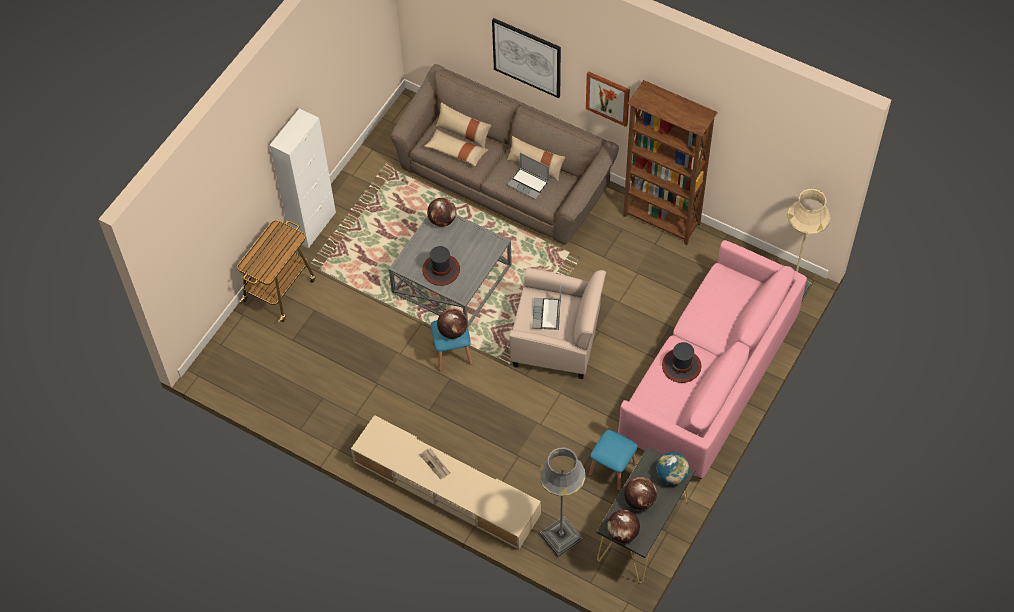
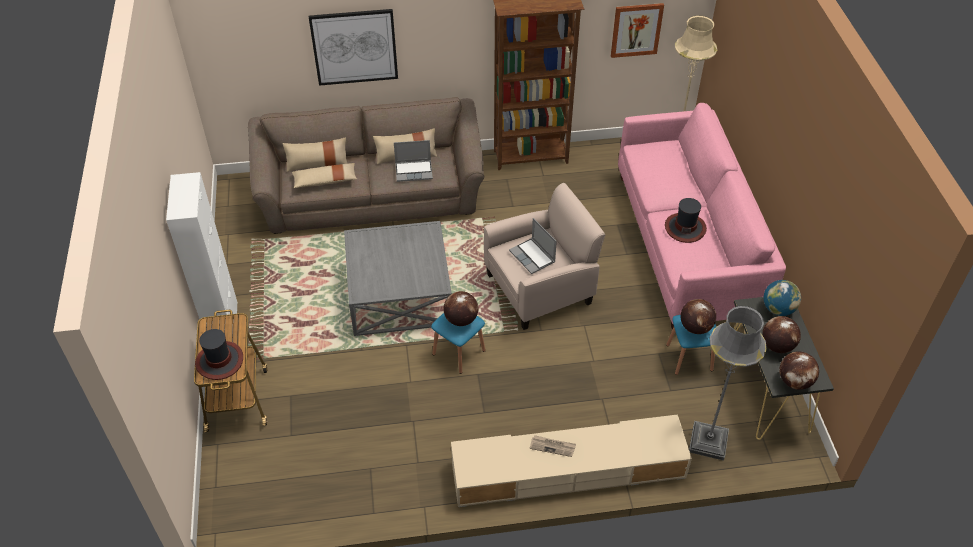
camera: 40 degrees left, 10 degrees down
hat [422,246,460,286] -> hat moved to [195,329,243,380]
globe [427,198,456,227] -> globe moved to [681,299,716,334]
picture [586,71,630,127] -> picture moved to [611,3,664,58]

